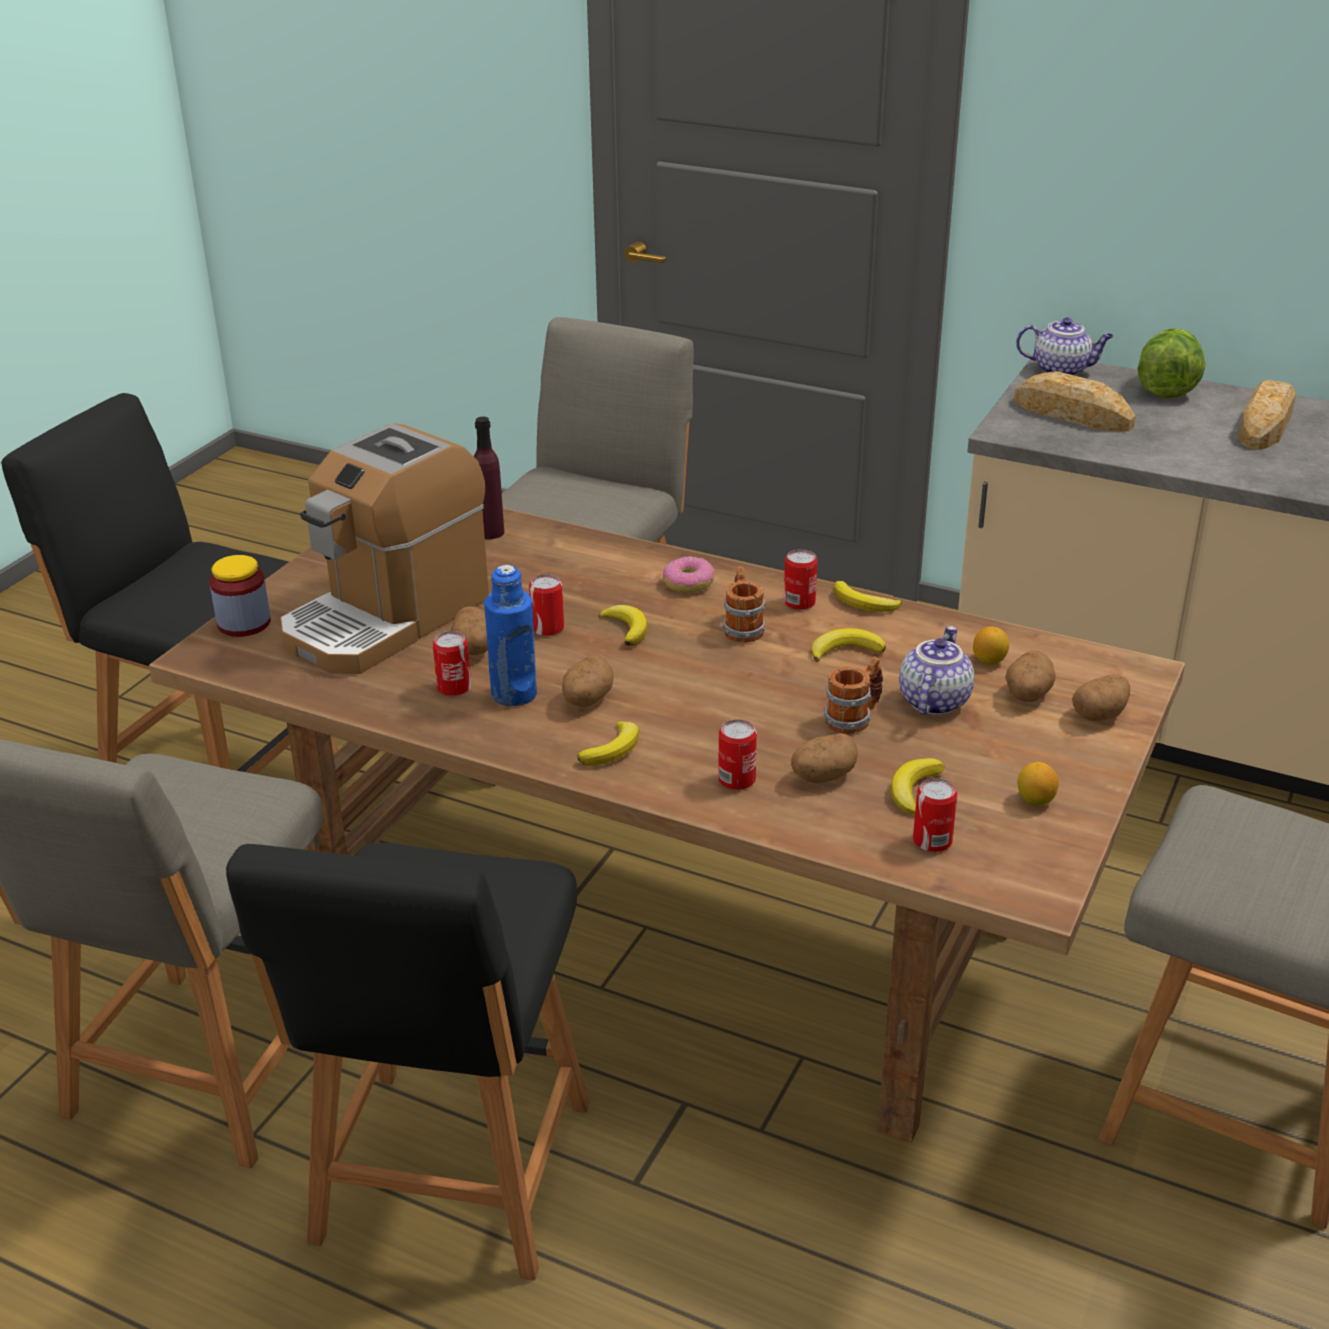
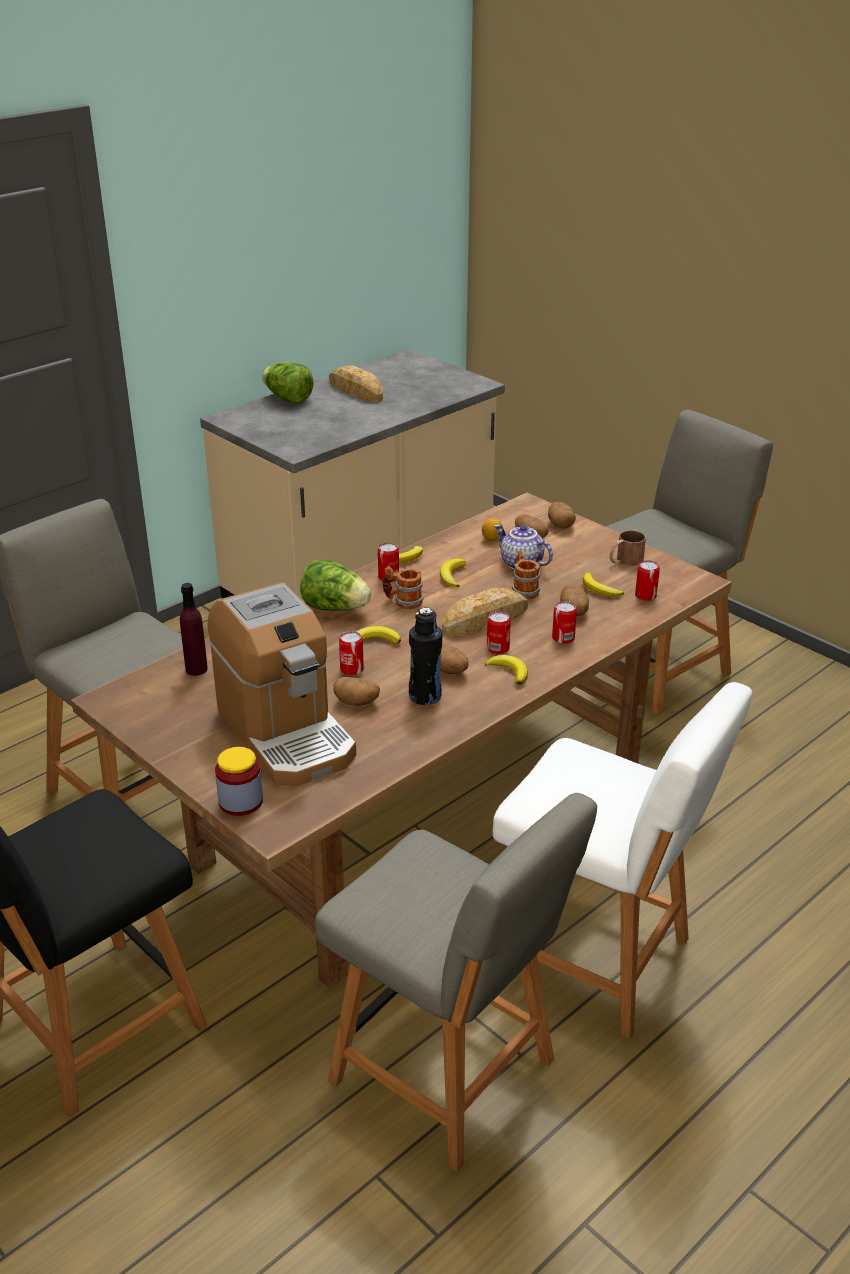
camera: 70 degrees left, 0 degrees up
black chair [226,843,589,1281] -> white chair [493,682,752,1039]
can [433,631,471,696] -> can moved to [487,611,511,654]
blue bottle [484,565,537,706] -> black bottle [409,607,442,705]
donut [663,556,714,593] -> lettuce [300,558,371,611]
bread [1014,371,1136,432] -> bread moved to [442,588,528,637]
teapot [1016,317,1114,376] -> none
lemon [1017,762,1059,806] -> brown mug [609,530,646,566]

